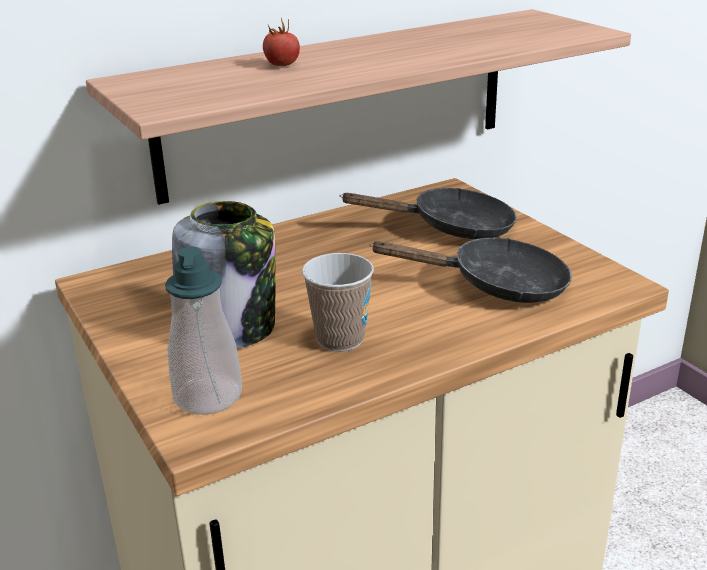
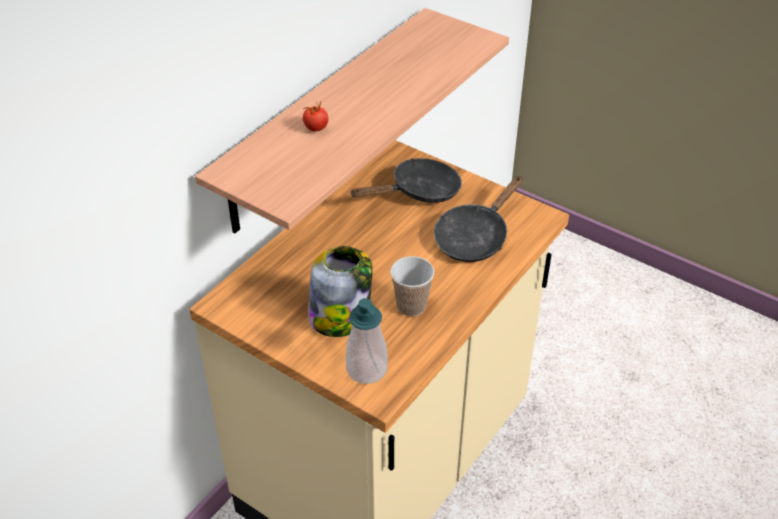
camera: 25 degrees left, 15 degrees up
black frying pan [369,238,572,303] -> black frying pan turned 150 degrees clockwise [434,176,523,262]

